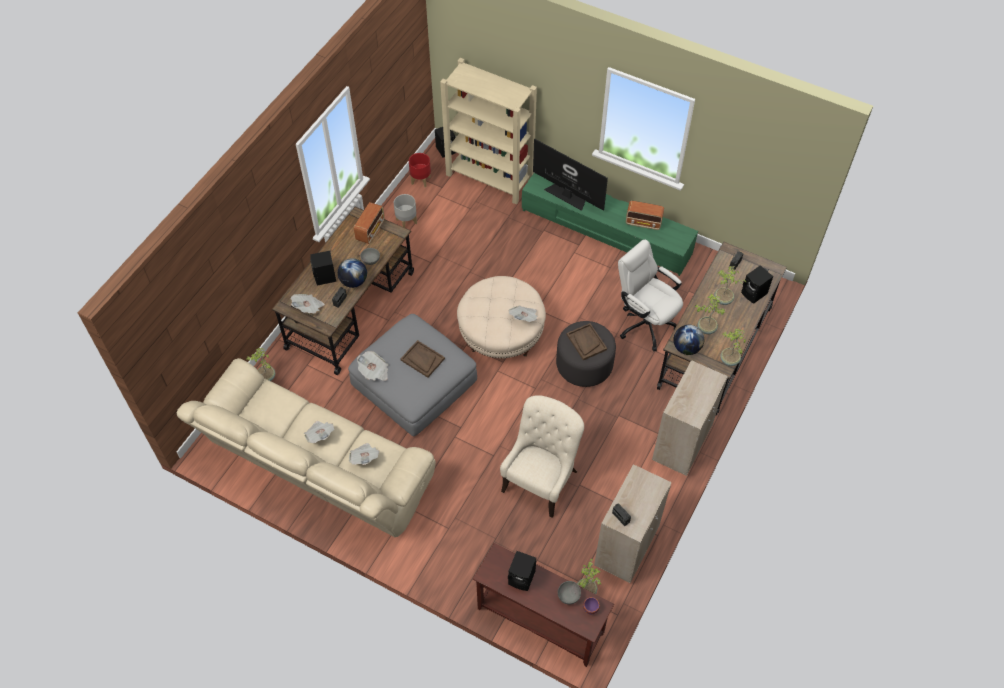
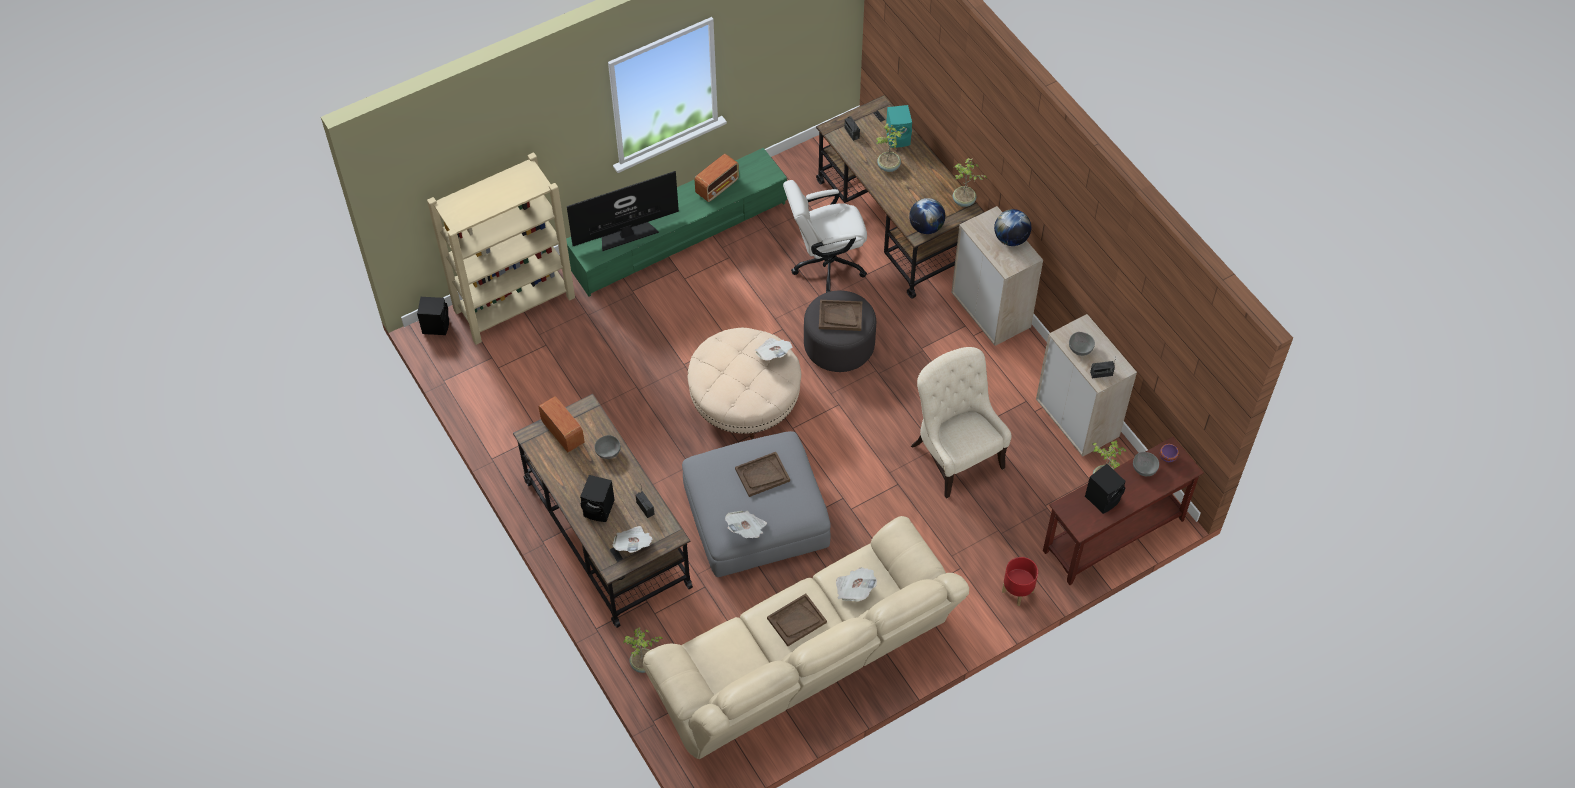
camera: 60 degrees left, 0 degrees up
newspaper [304,421,334,443] -> brown tray [767,594,827,646]
globe [338,258,367,288] -> globe moved to [994,209,1031,246]
grey planter [394,194,417,228] -> none
red planter [409,153,431,187] -> red planter moved to [1002,557,1038,606]
potted plant [695,294,725,334] -> none
black speaker [741,265,773,303] -> turquoise speaker [886,105,912,148]
none -> grey bowl [1069,332,1095,356]

